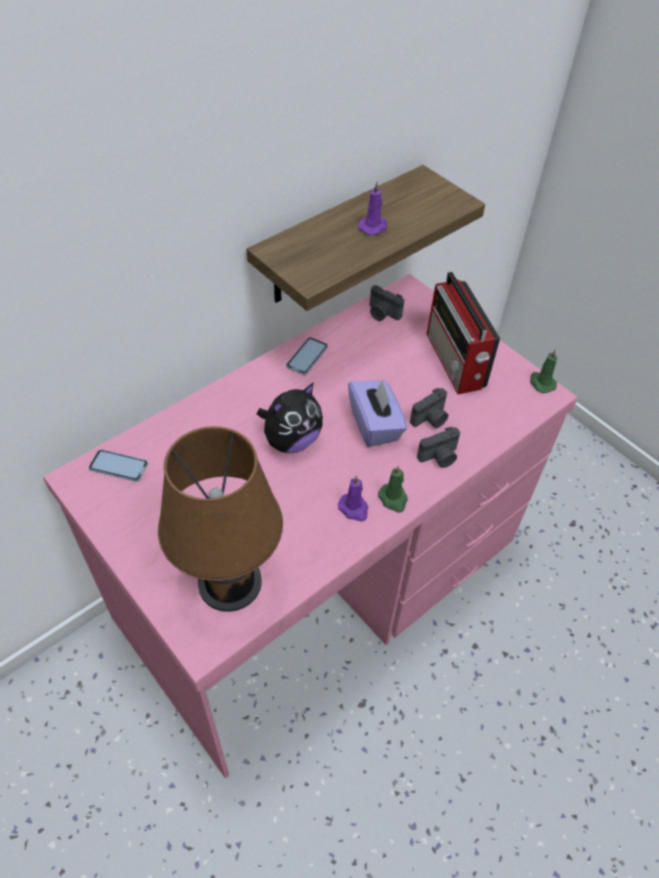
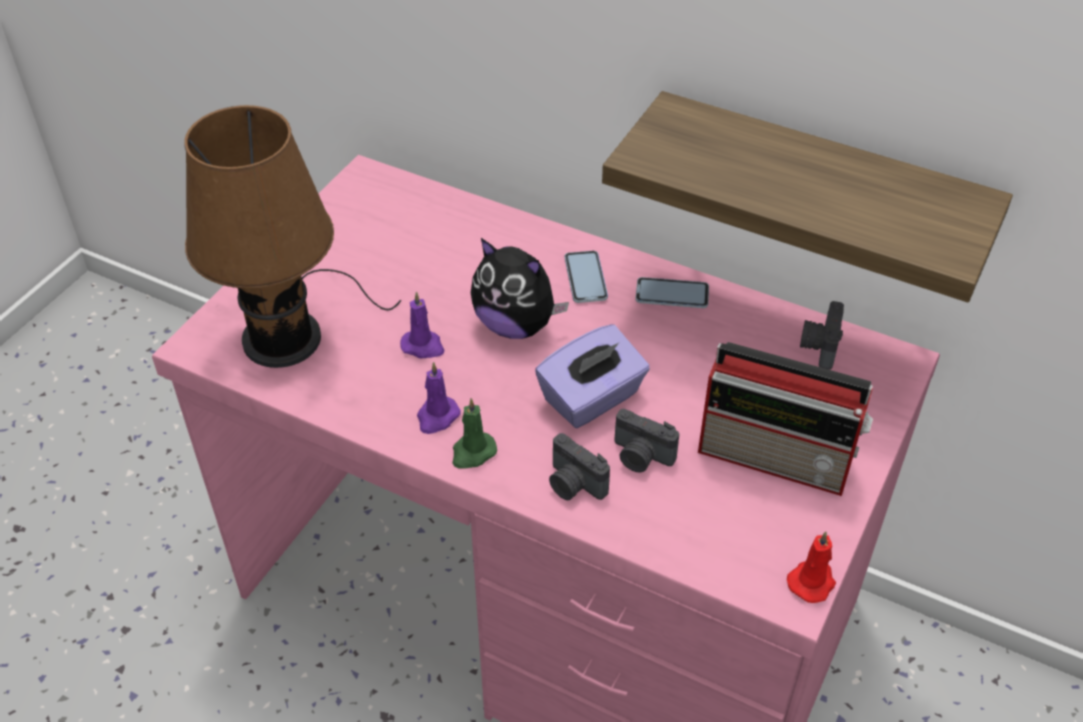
camera: 70 degrees right, 5 degrees down
phone [88,449,148,482] -> phone moved to [565,251,608,303]
purple candle [358,181,387,235] -> purple candle moved to [400,292,445,359]
radio [426,271,500,394] -> radio turned 120 degrees counterclockwise [698,342,873,496]
green candle [530,349,557,393] -> red candle [787,531,836,603]

